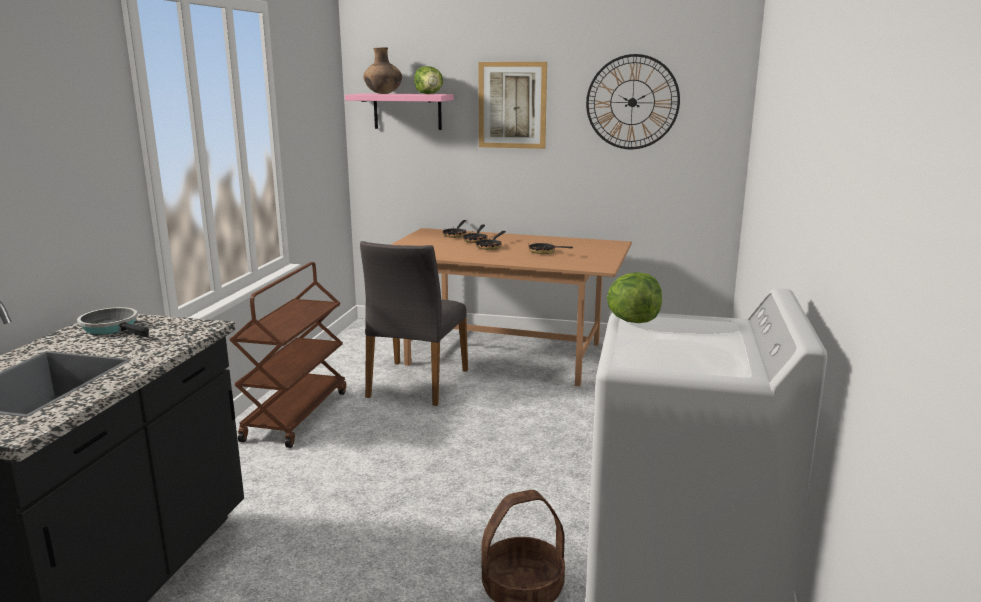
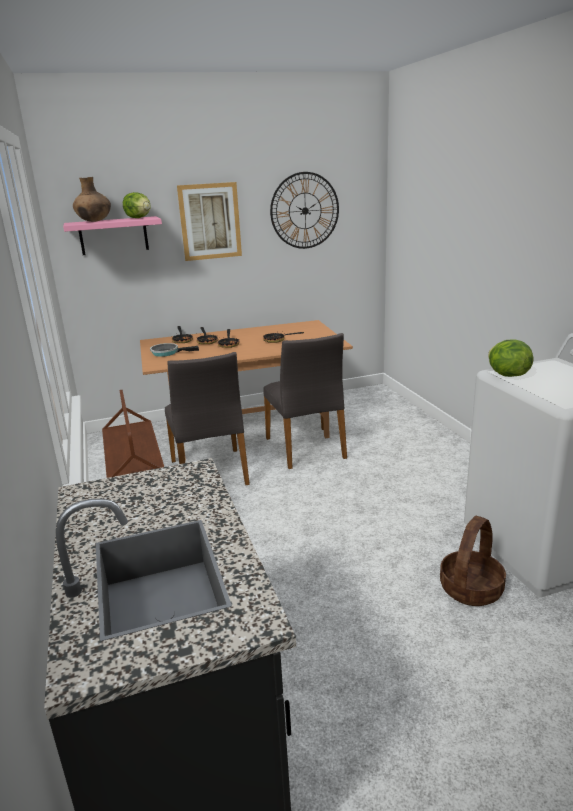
camera: 30 degrees left, 5 degrees up
frying pan [77,307,149,338] -> frying pan moved to [150,343,199,357]
none -> grey chair [263,333,347,469]

